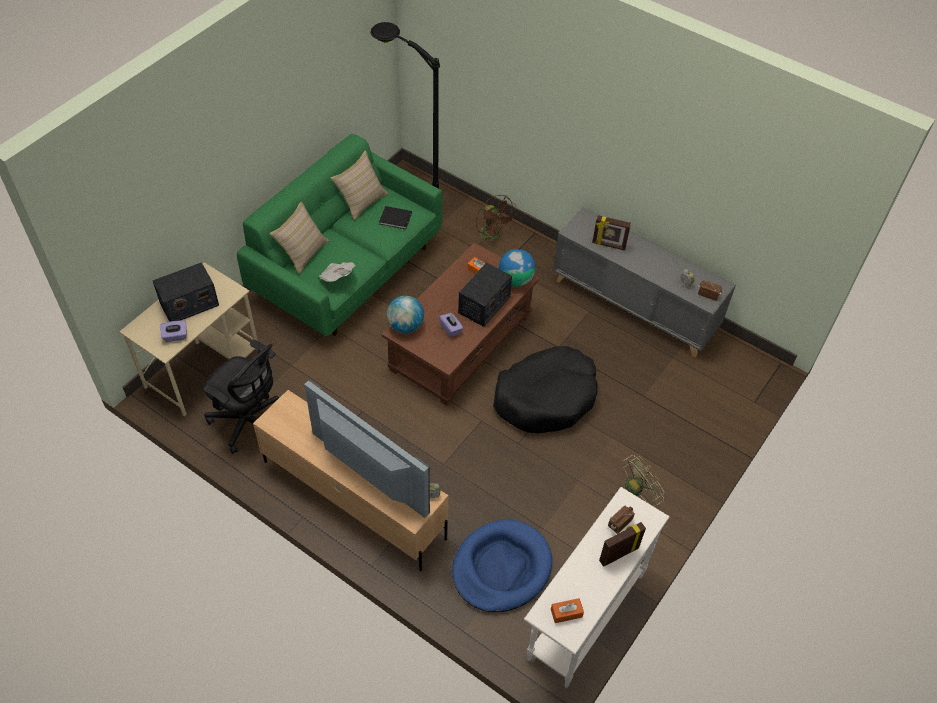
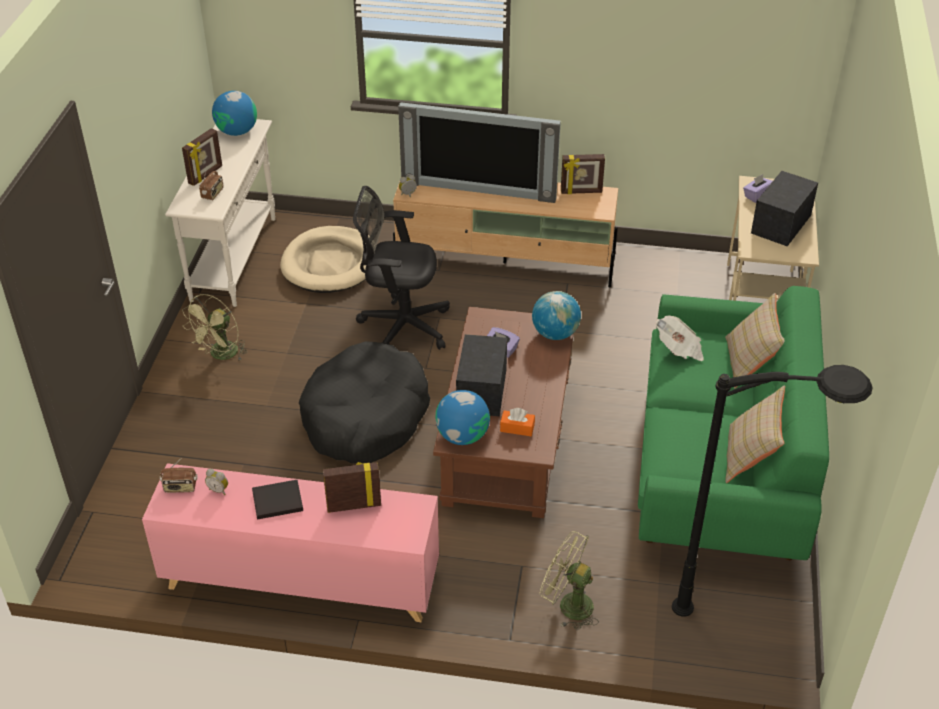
camera: 155 degrees right, 10 degrees down
black office chair [203,340,279,454] -> black office chair moved to [353,186,450,350]
black book [379,206,412,229] -> black book moved to [252,480,303,520]
blue dog bed [452,519,552,612] -> beige dog bed [280,226,369,293]
brown fan [476,195,516,245] -> green fan [540,531,599,630]
orange tissue box [551,598,584,623] -> globe [212,91,257,136]
grey cabinet [553,207,736,357] -> pink cabinet [142,463,439,622]
none -> picture frame [561,154,605,194]

